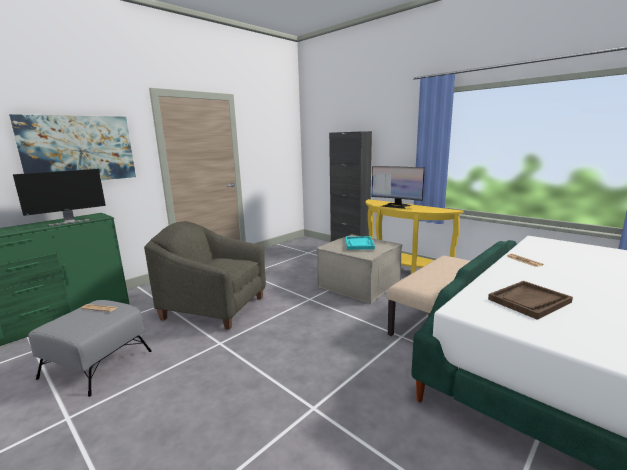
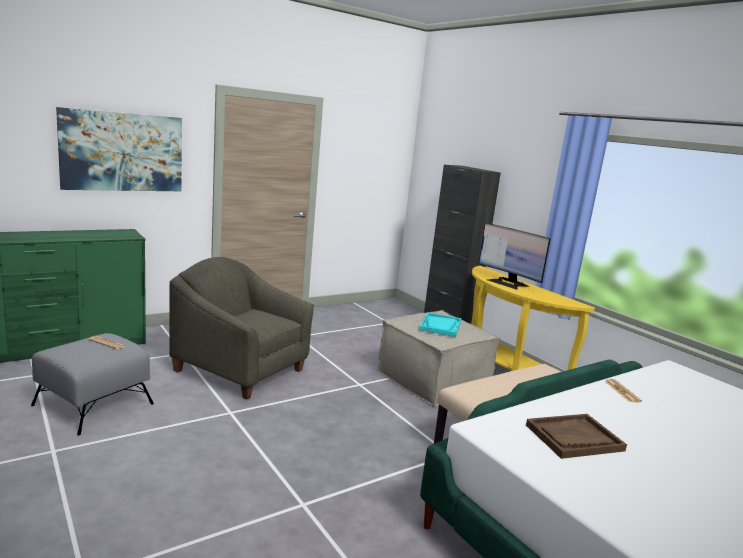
camera: 10 degrees right, 0 degrees up
monitor [13,169,106,226] -> none

